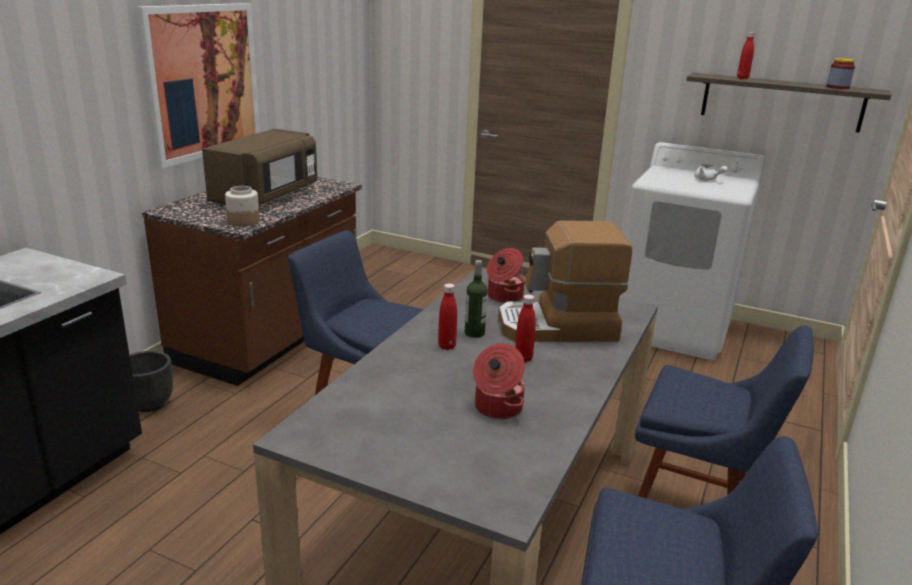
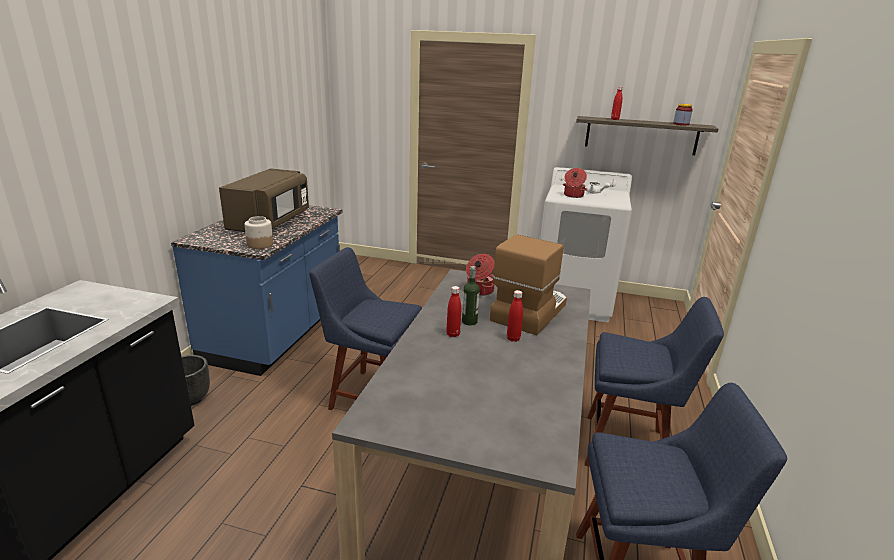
camera: 10 degrees left, 0 degrees up
picture [136,3,260,168] -> none
brown counter [142,177,362,386] -> blue counter [171,205,342,376]
cooking pot [473,343,525,419] -> cooking pot moved to [563,168,587,198]
coffee machine [498,220,632,342] -> coffee machine turned 135 degrees clockwise [490,234,567,335]

